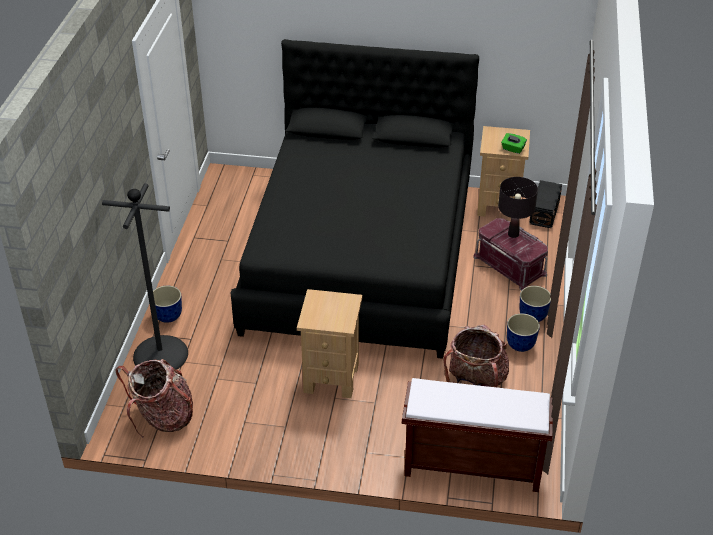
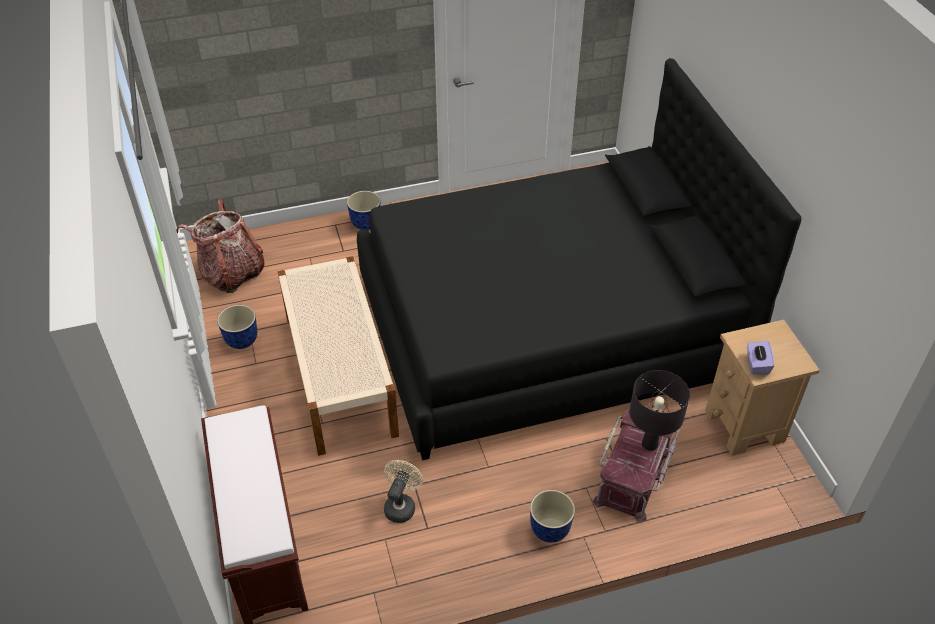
camera: 65 degrees right, 5 degrees up
black clothes rack [102,183,188,370] -> none
beige nightstand [297,289,362,398] -> beige bench [277,256,399,456]
backpack [444,324,509,387] -> beige fan [384,460,423,523]
green tissue box [501,133,527,154] -> purple tissue box [747,340,774,375]
planter [507,313,540,352] -> planter moved to [217,305,257,349]
black storage box [529,180,562,228] -> none

